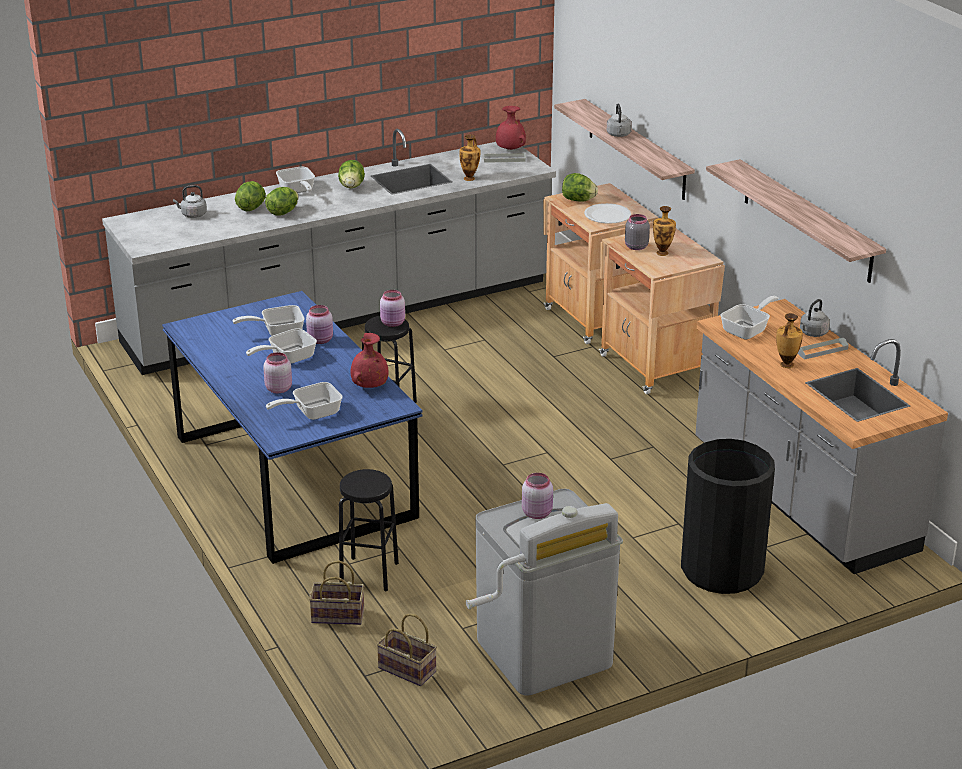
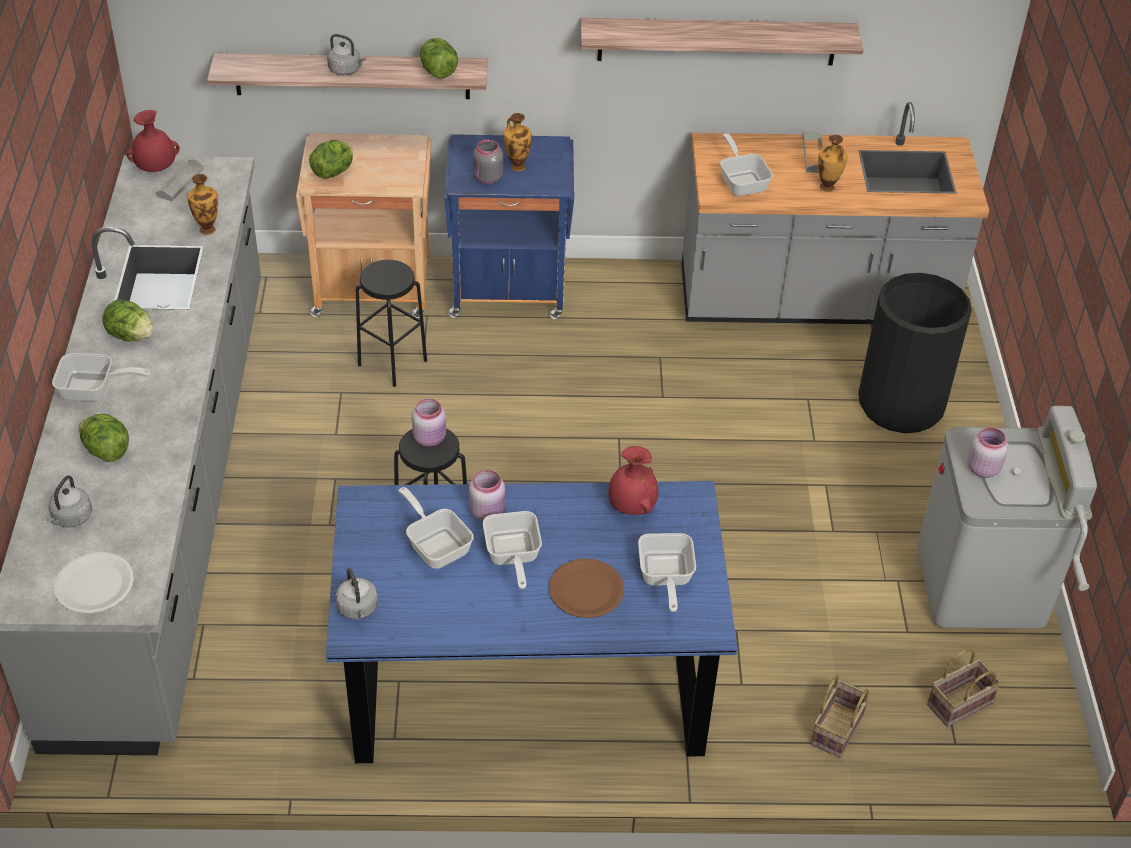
camera: 65 degrees left, 15 degrees up
frying pan [233,305,305,336] -> frying pan turned 135 degrees clockwise [398,487,474,569]
pink jar [263,352,292,393] -> brown plate [549,558,624,618]
lettuce [265,187,299,215] -> lettuce moved to [420,38,458,79]
black stool [339,469,399,592] -> black stool moved to [356,260,427,387]
white plate [584,203,631,224] -> white plate moved to [54,552,134,614]
brown cart [599,228,725,394] -> blue cart [444,134,574,319]
grey kettle [800,299,830,337] -> grey kettle moved to [335,568,378,619]

